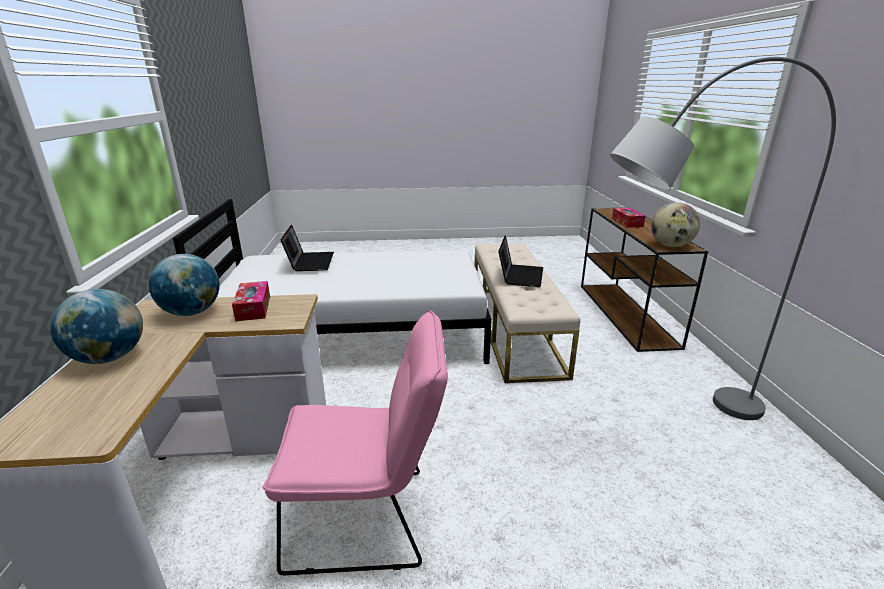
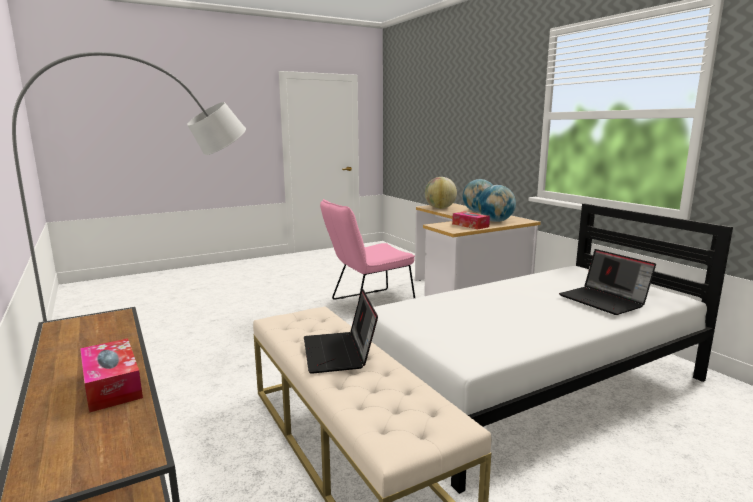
camera: 155 degrees right, 10 degrees down
globe [651,202,700,247] -> globe moved to [425,177,457,209]

